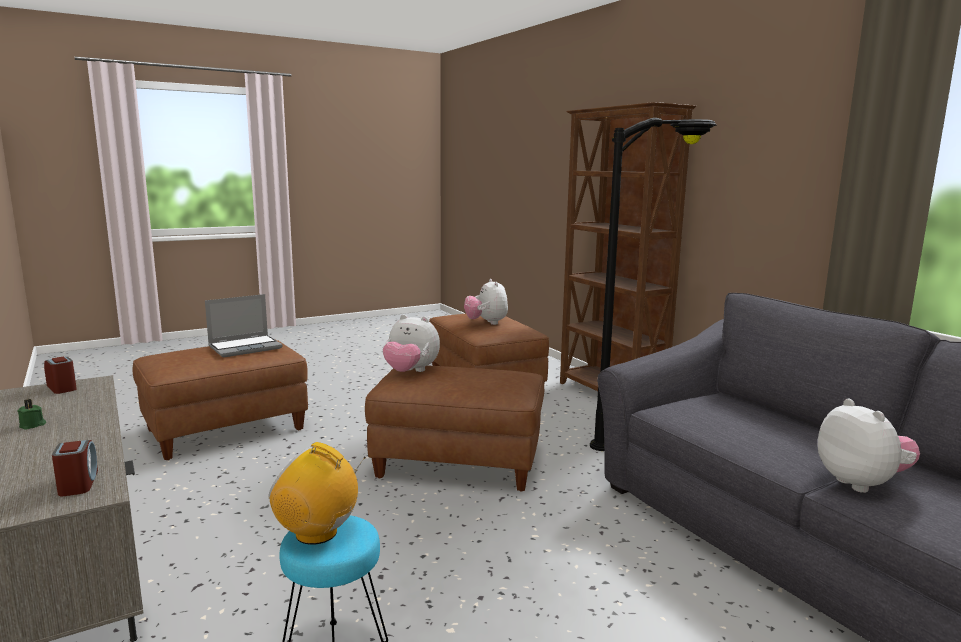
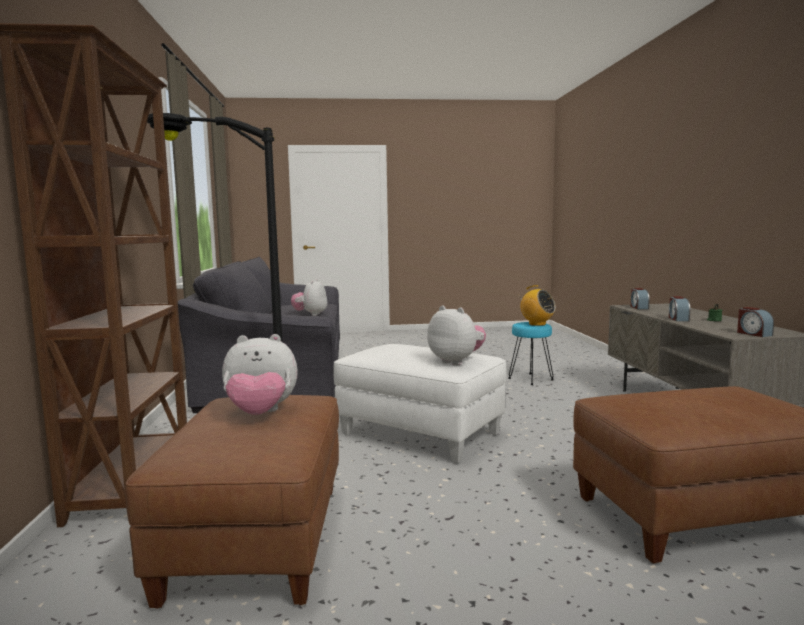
camera: 155 degrees left, 5 degrees down
laptop [205,294,283,358] -> none
brown ottoman [365,365,544,492] -> white ottoman [333,344,507,464]
plush toy [464,279,508,325] -> plush toy turned 75 degrees clockwise [222,334,298,415]
none -> alarm clock [669,296,690,321]

